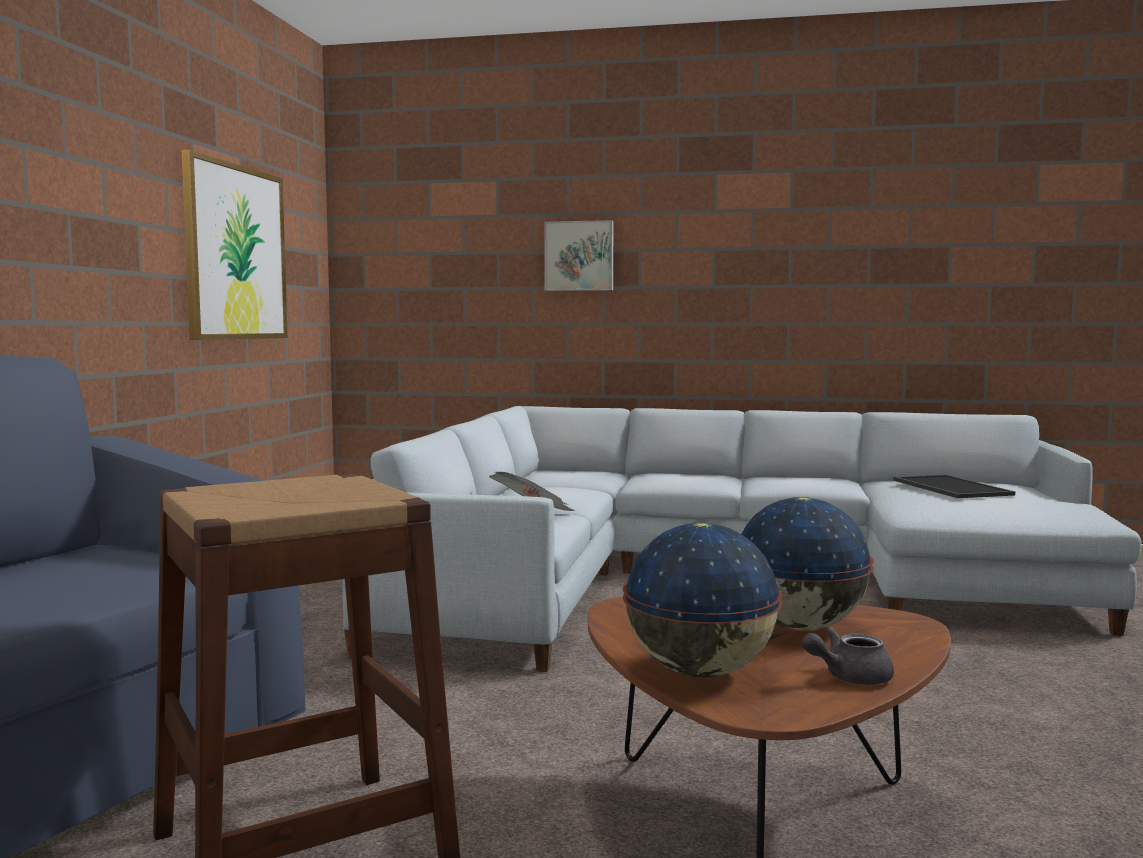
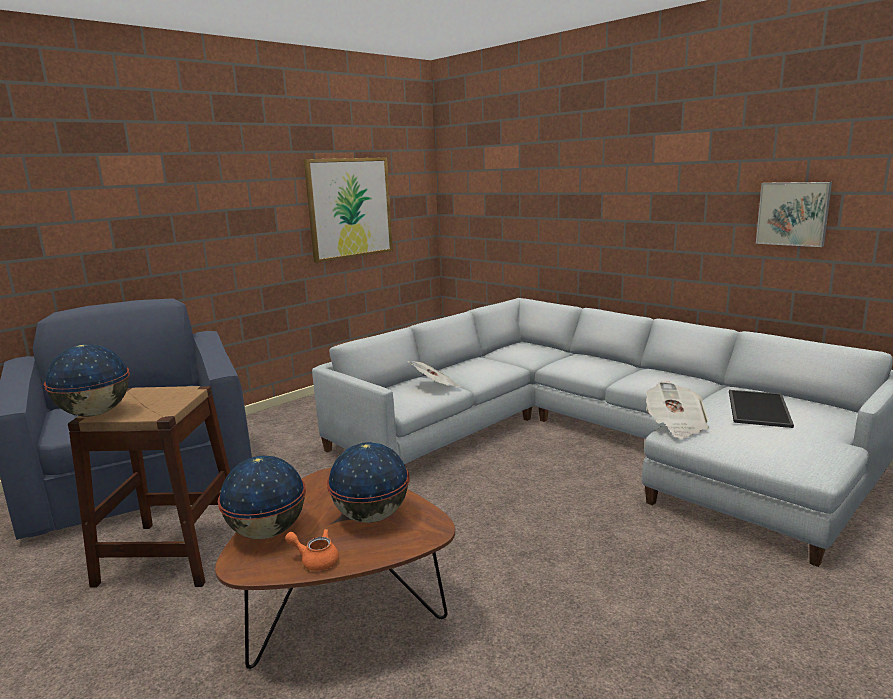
camera: 35 degrees right, 10 degrees up
picture [544,220,613,291] -> picture moved to [756,182,832,247]
grey teapot [802,627,894,685] -> orange teapot [285,529,339,571]
none -> globe [44,344,130,417]
none -> newspaper [646,381,709,439]

